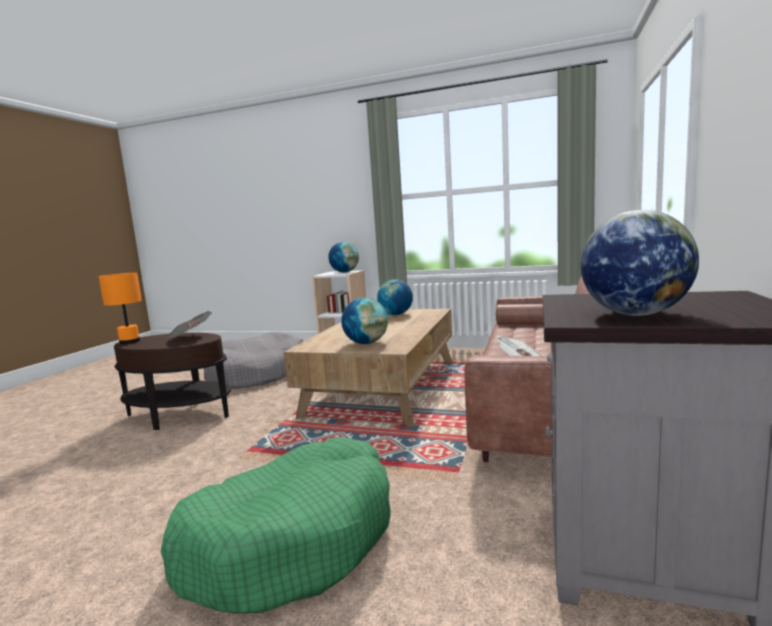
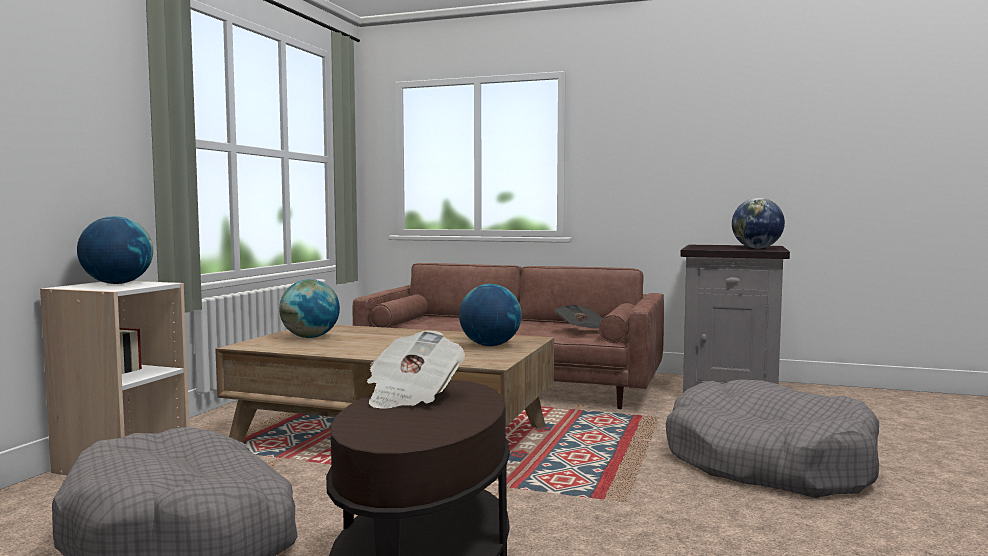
camera: 90 degrees left, 5 degrees down
orange table lamp [99,273,142,344] -> none
green dog bed [161,437,391,613] -> grey dog bed [666,380,879,498]

